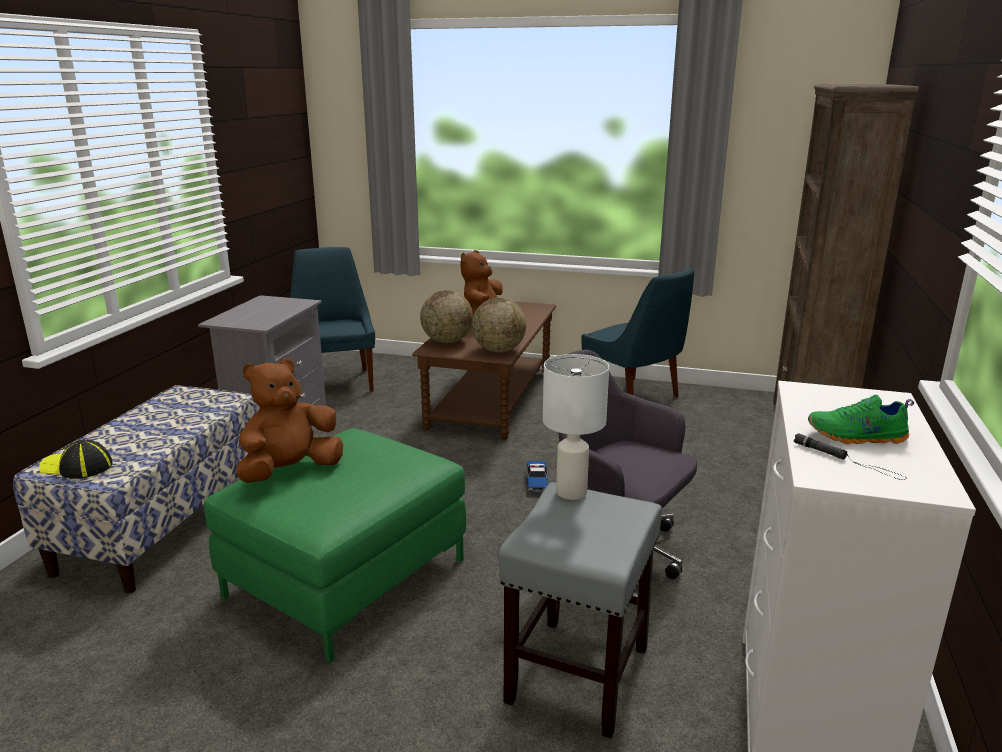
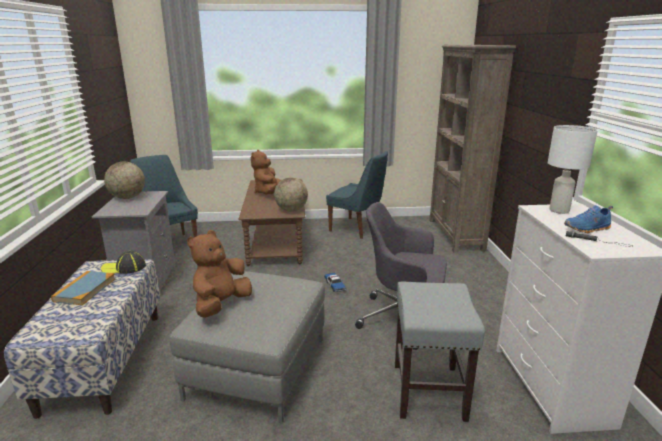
camera: 20 degrees left, 0 degrees up
cap [39,439,112,479] -> cap moved to [101,251,146,273]
green ottoman [204,429,466,663] -> grey ottoman [169,271,325,423]
globe [420,290,473,343] -> globe moved to [104,162,145,199]
white table lamp [543,354,609,500] -> white table lamp moved to [548,125,598,214]
green shoe [808,395,914,444] -> blue shoe [564,205,613,233]
none -> book [51,271,115,305]

